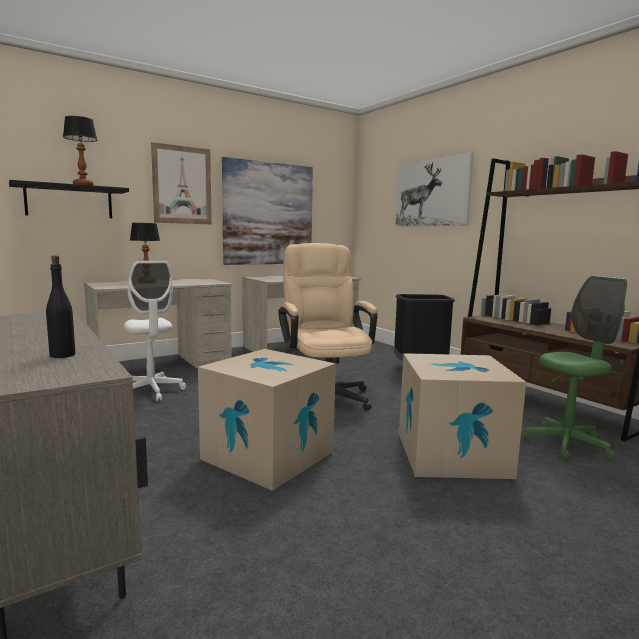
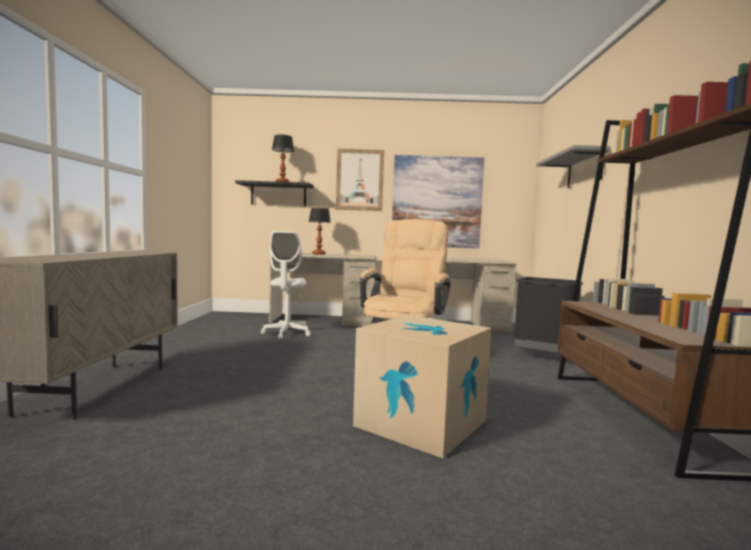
camera: 35 degrees right, 5 degrees down
black bottle [46,255,75,358] -> none
cardboard box [198,349,336,491] -> none
picture [395,152,474,226] -> grey shelf [536,145,611,188]
green office chair [523,276,627,460] -> none

